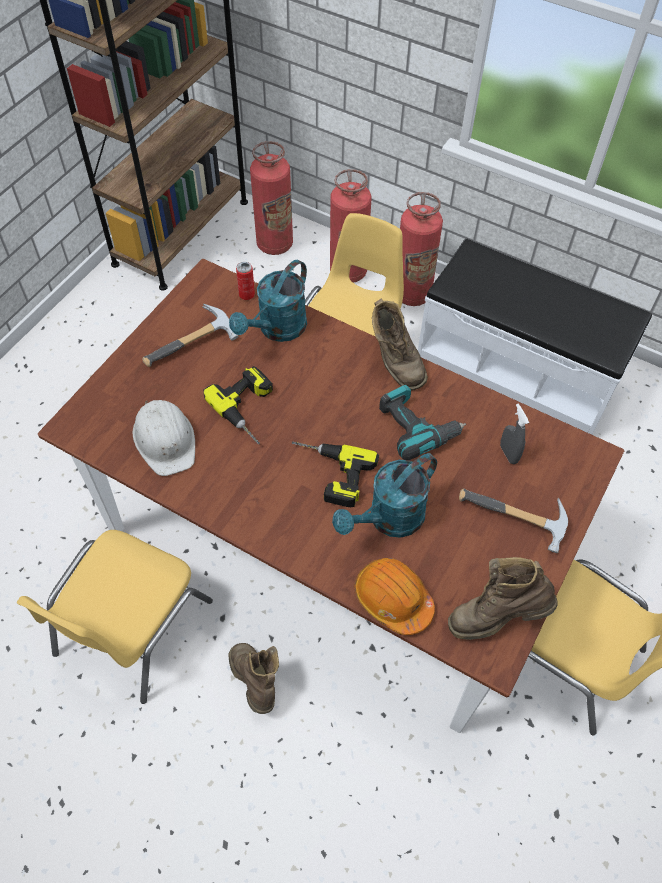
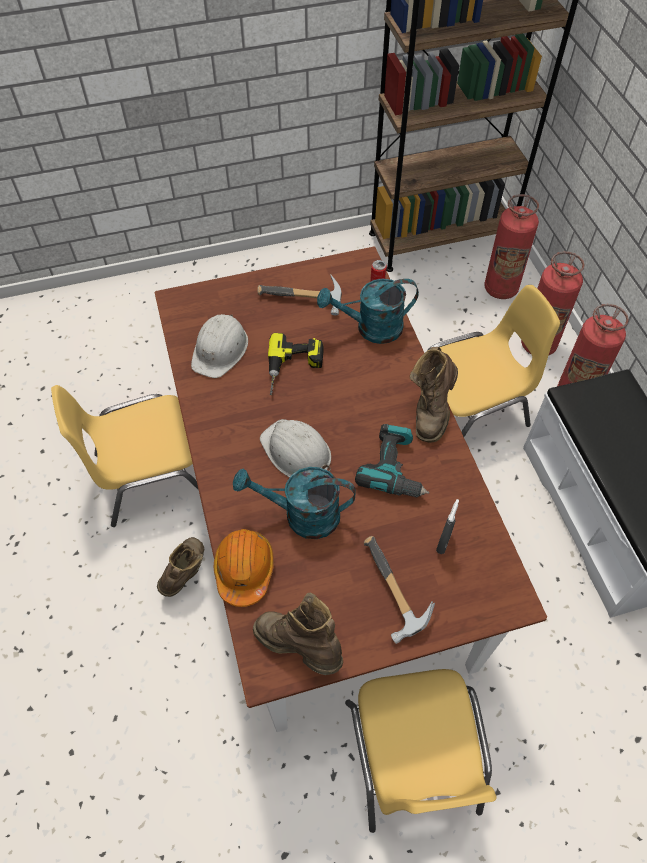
camera: 45 degrees right, 0 degrees up
power drill [291,441,379,507] -> white hard hat [260,419,331,477]

